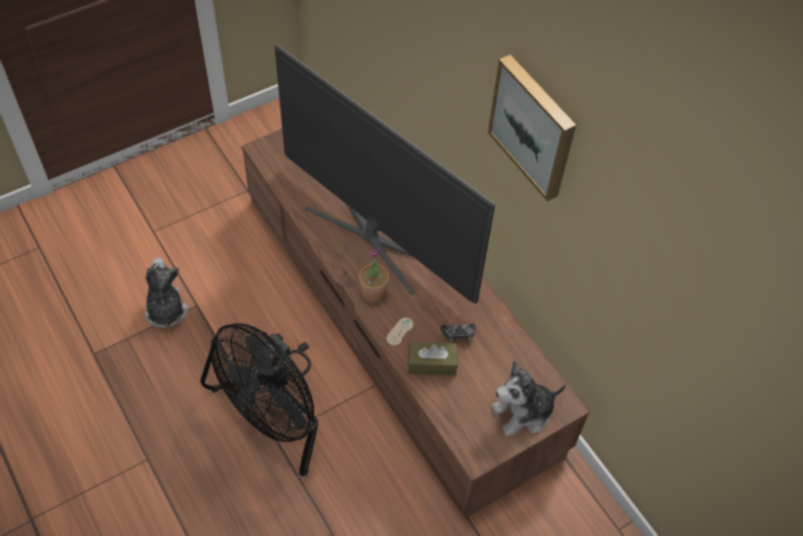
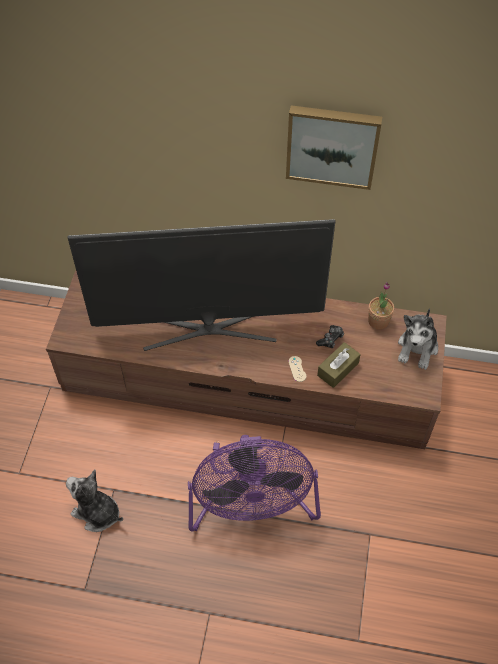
camera: 45 degrees left, 0 degrees up
black fan [200,323,318,476] -> purple fan [188,435,321,532]
potted plant [359,248,389,302] -> potted plant moved to [368,282,394,330]

